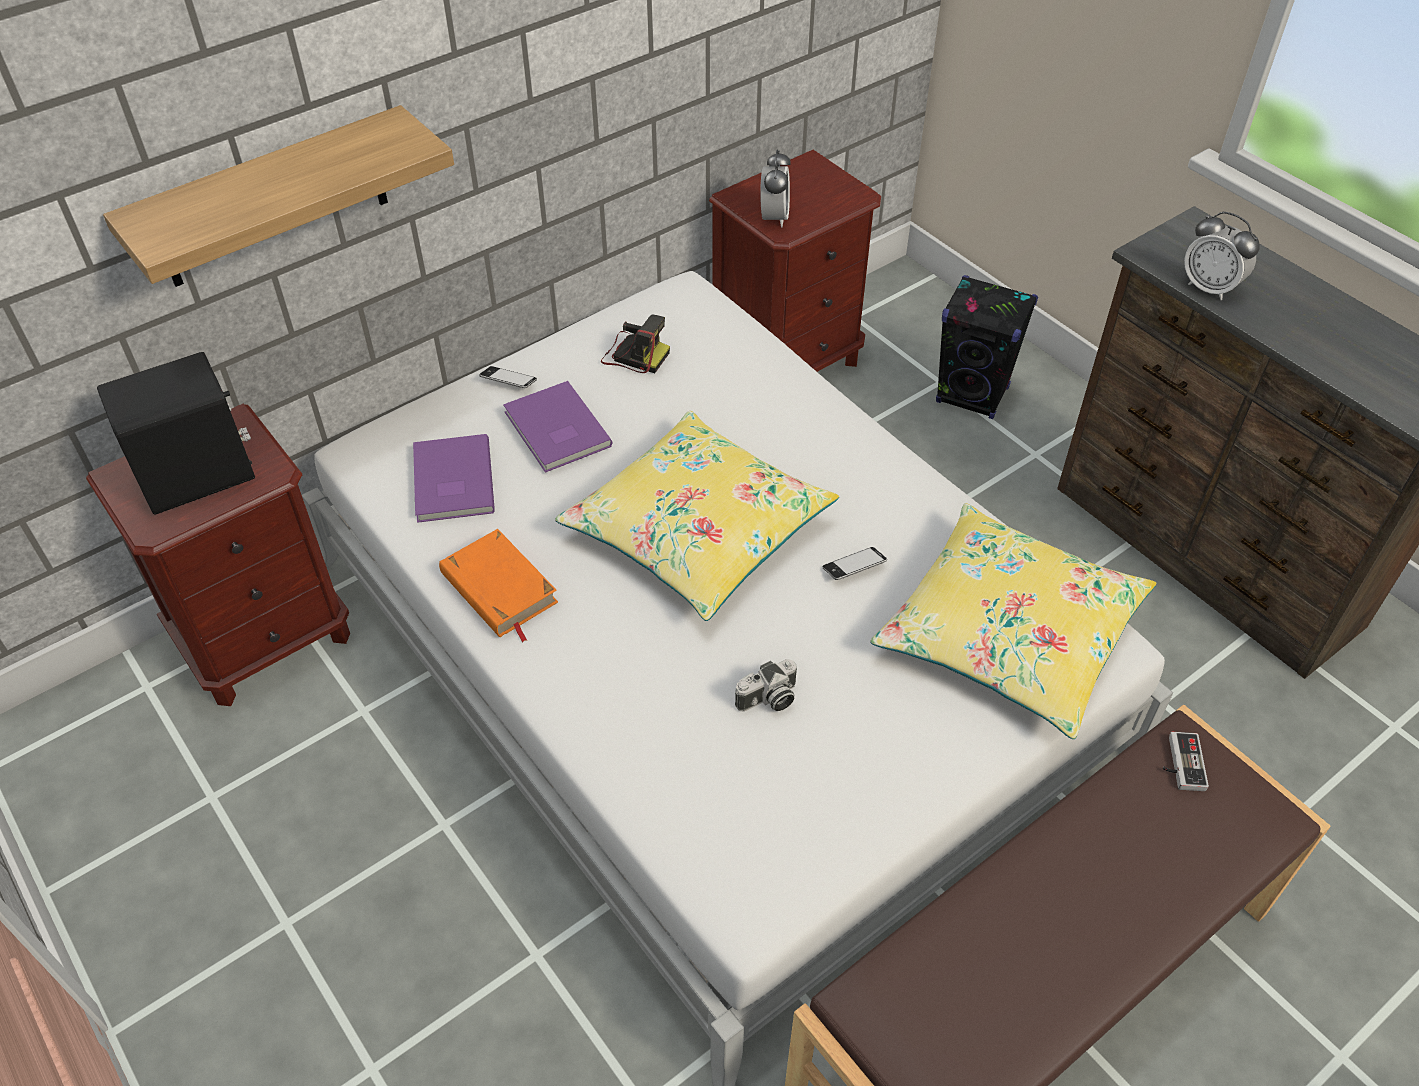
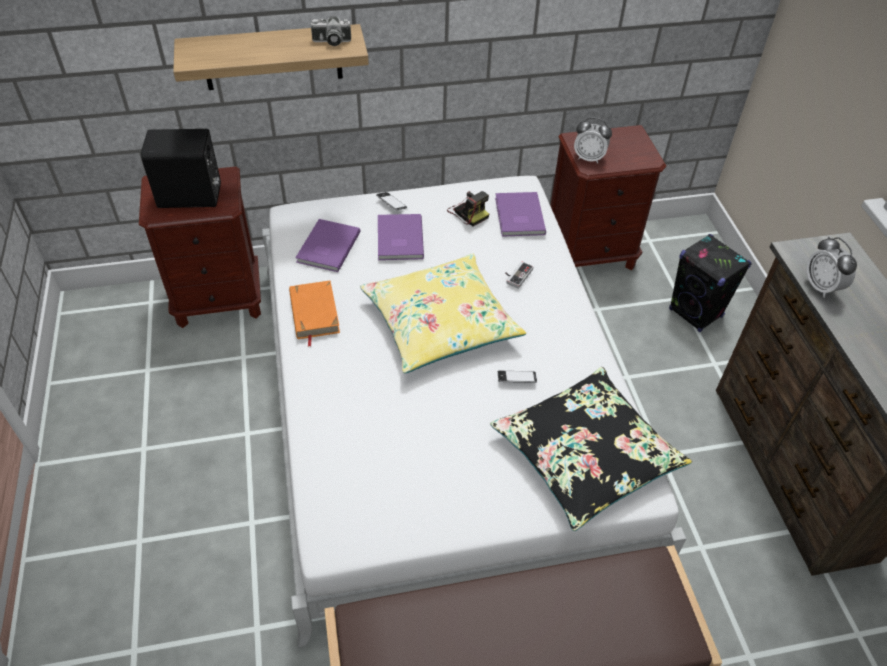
camera: 25 degrees right, 0 degrees up
camera [735,659,797,712] -> camera moved to [310,17,351,46]
alarm clock [760,149,791,228] -> alarm clock turned 75 degrees clockwise [574,118,612,164]
yellow pillow [870,503,1156,739] -> black pillow [490,367,692,531]
game controller [1162,732,1209,791] -> game controller moved to [505,261,533,289]
none -> purple book [495,192,546,237]

